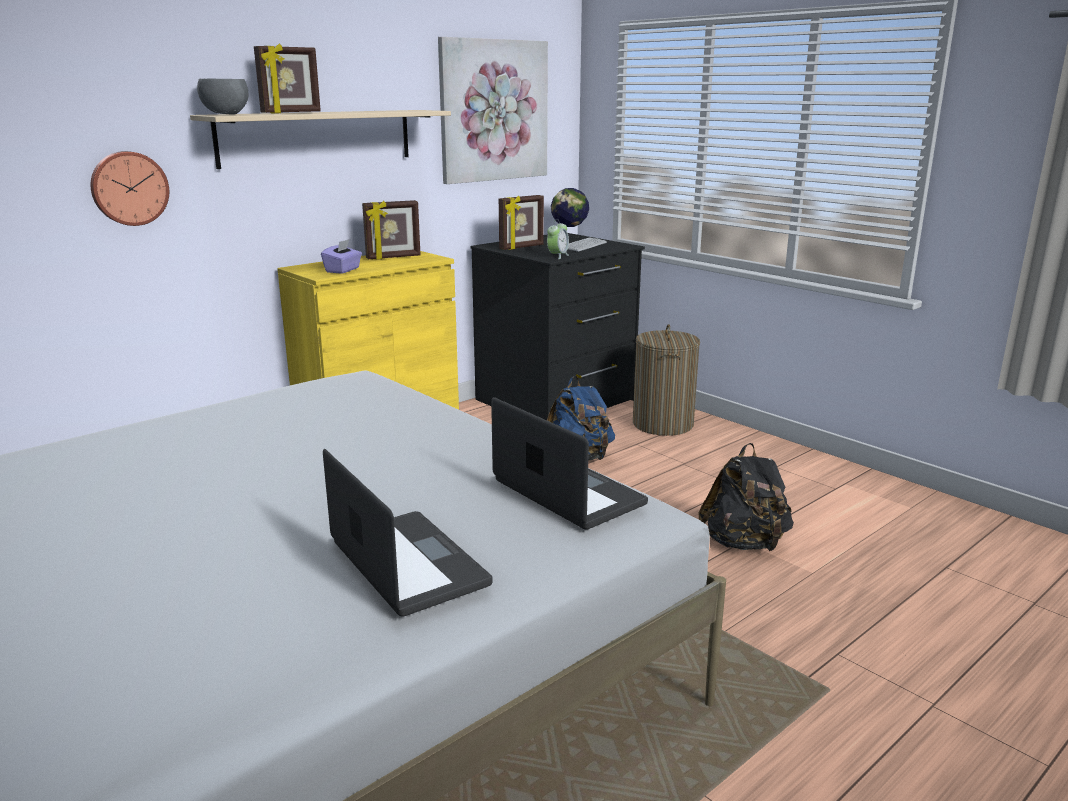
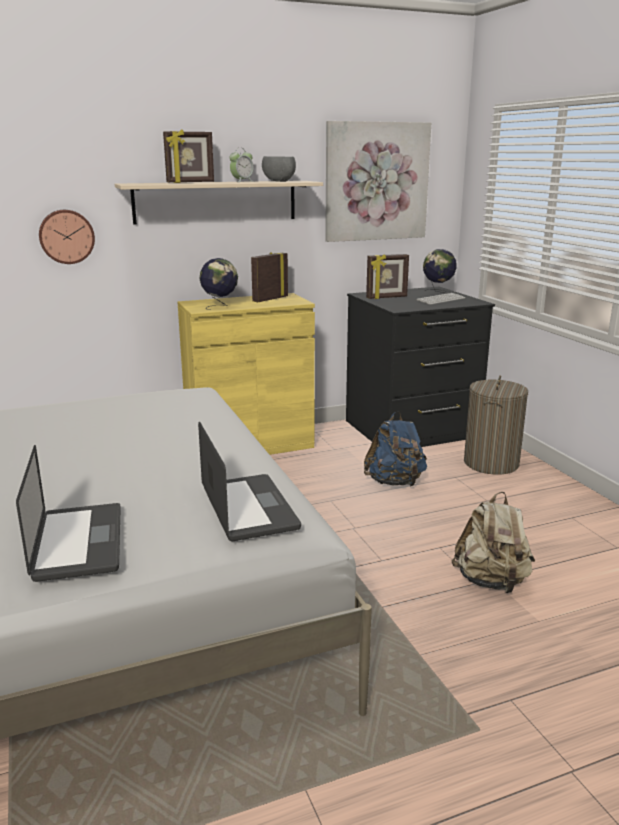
camera: 20 degrees right, 0 degrees up
grey bowl [197,79,249,115] -> grey bowl moved to [262,156,296,182]
purple tissue box [321,239,362,274] -> globe [199,258,238,310]
picture frame [362,200,421,260] -> picture frame turned 135 degrees clockwise [251,252,288,302]
alarm clock [547,220,569,259] -> alarm clock moved to [229,149,254,182]
black backpack [698,443,794,551] -> beige backpack [451,492,535,593]

